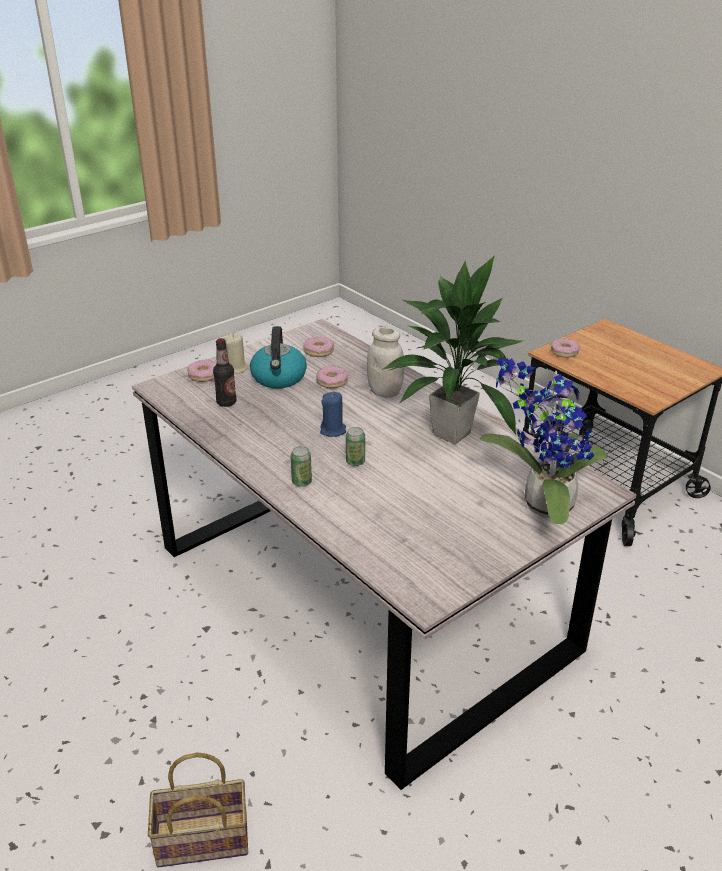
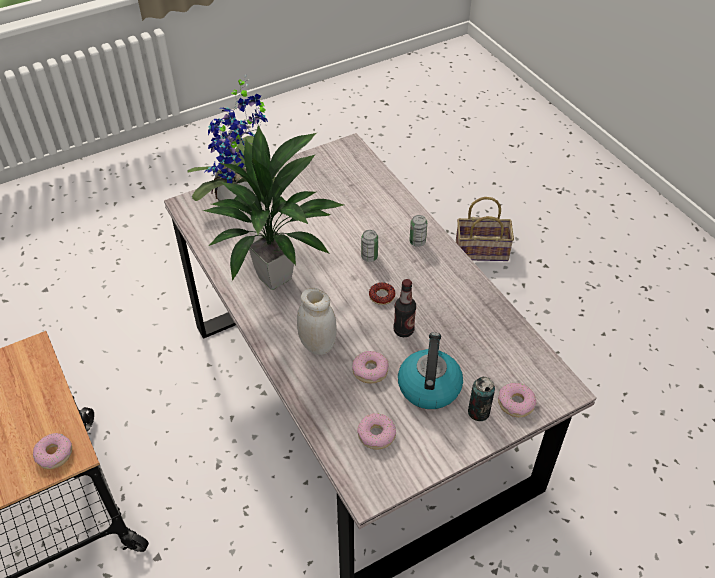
camera: 170 degrees left, 15 degrees up
bottle [213,338,237,407] -> bottle moved to [394,279,416,337]
beige candle [224,333,249,374] -> can [468,377,495,421]
blue candle [320,392,346,437] -> donut [369,282,395,305]

